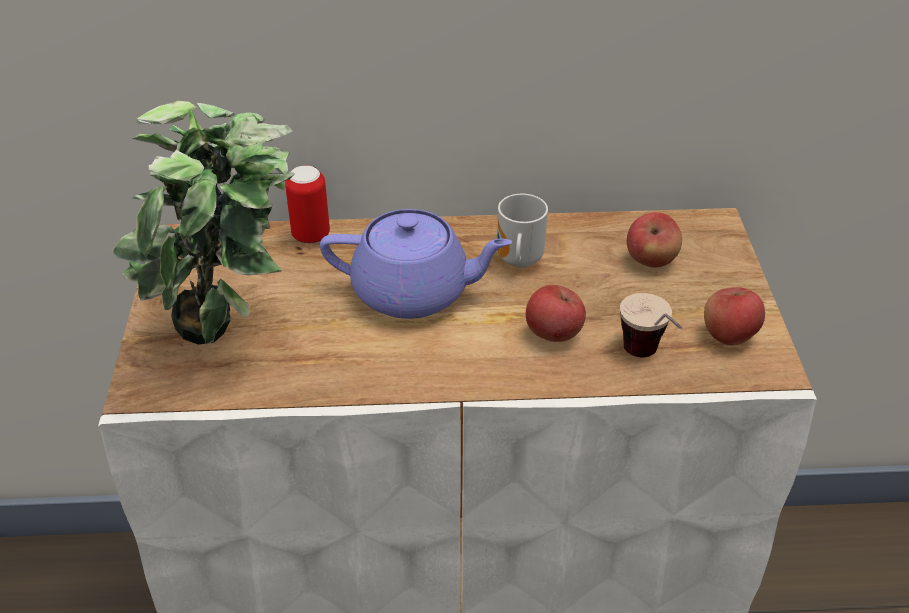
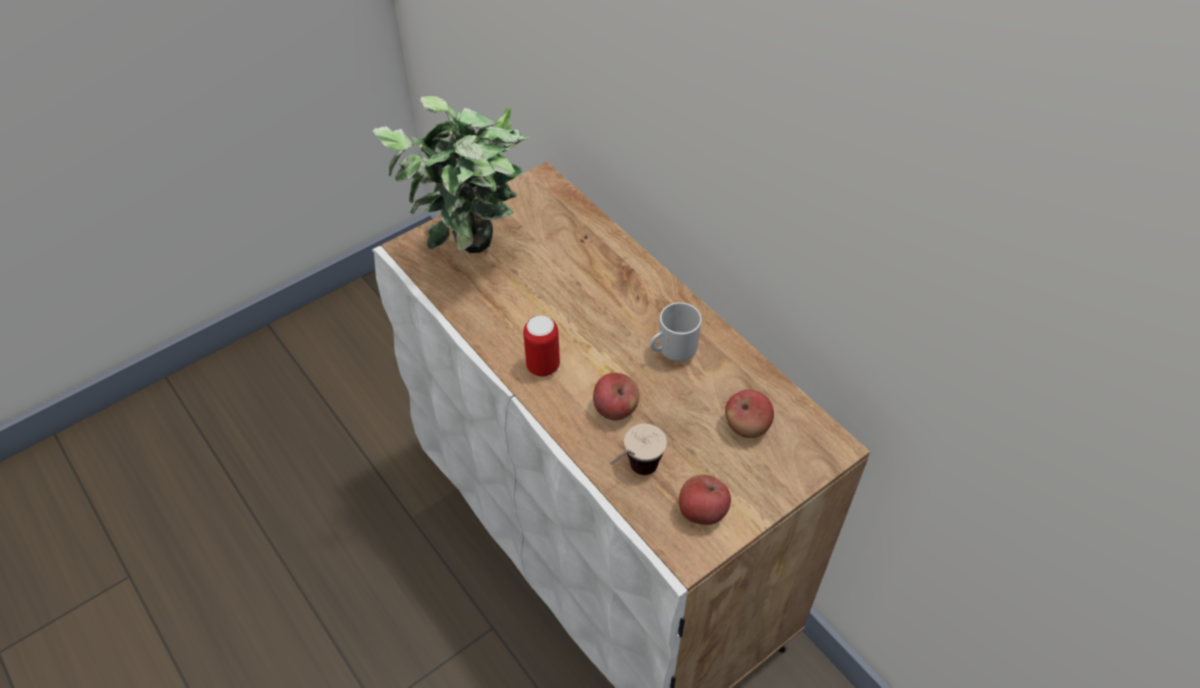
camera: 55 degrees right, 10 degrees up
can [285,165,330,244] -> can moved to [523,315,560,377]
purple teapot [320,209,512,319] -> none

